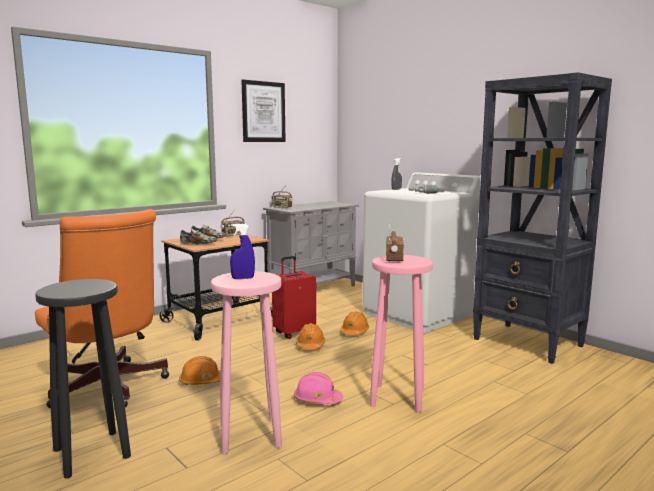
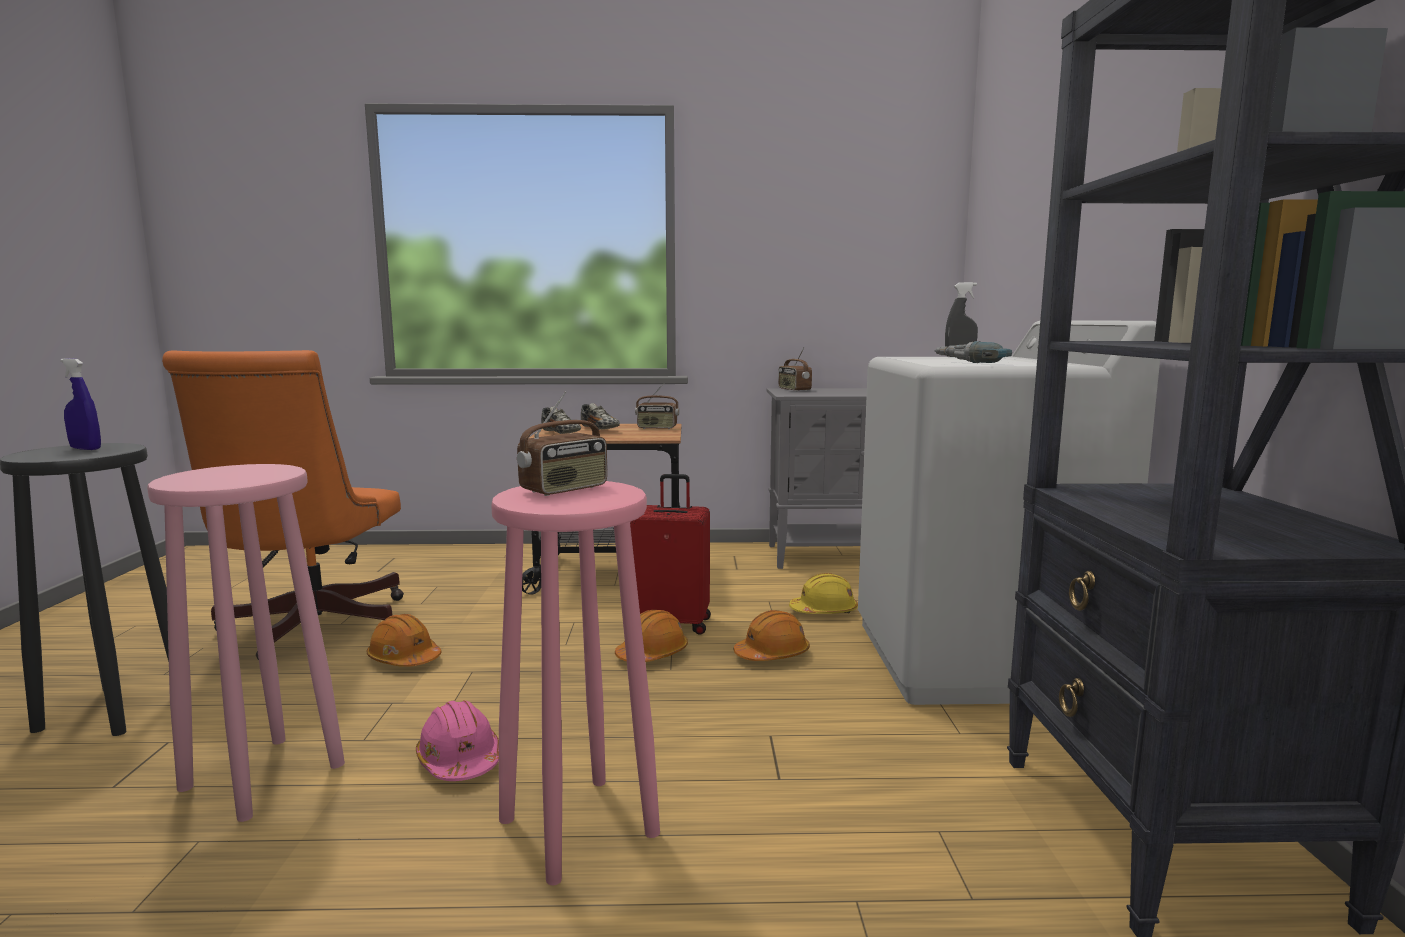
camera: 40 degrees right, 0 degrees up
blue spray bottle [230,224,255,279] -> blue spray bottle moved to [60,358,101,450]
picture [241,80,285,142] -> none
none -> yellow hard hat [789,573,858,614]

